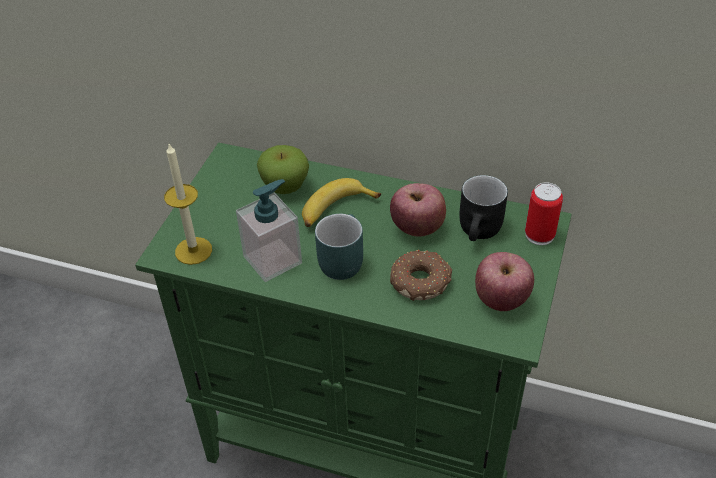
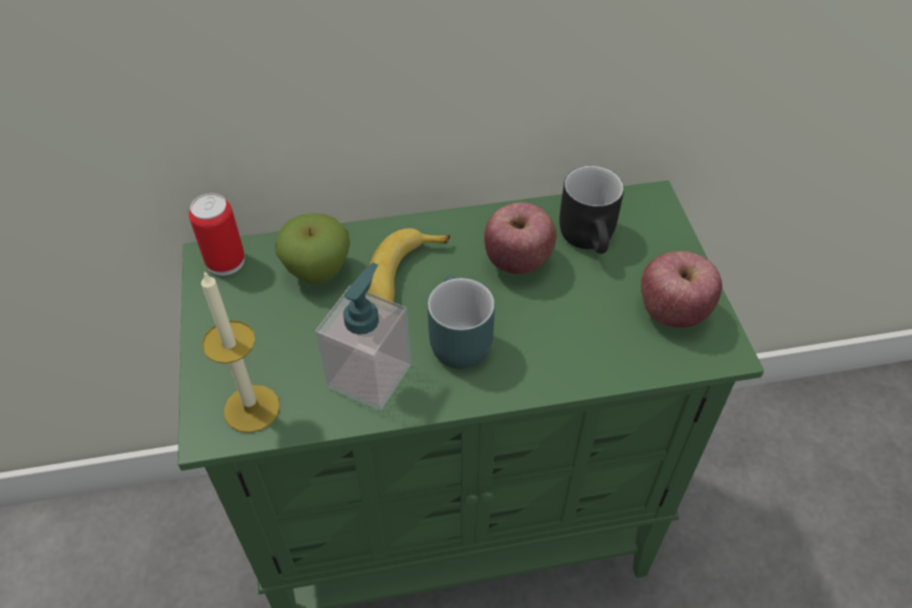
camera: 30 degrees left, 5 degrees up
donut [390,250,452,301] -> none
can [525,182,563,245] -> can moved to [189,193,245,276]

